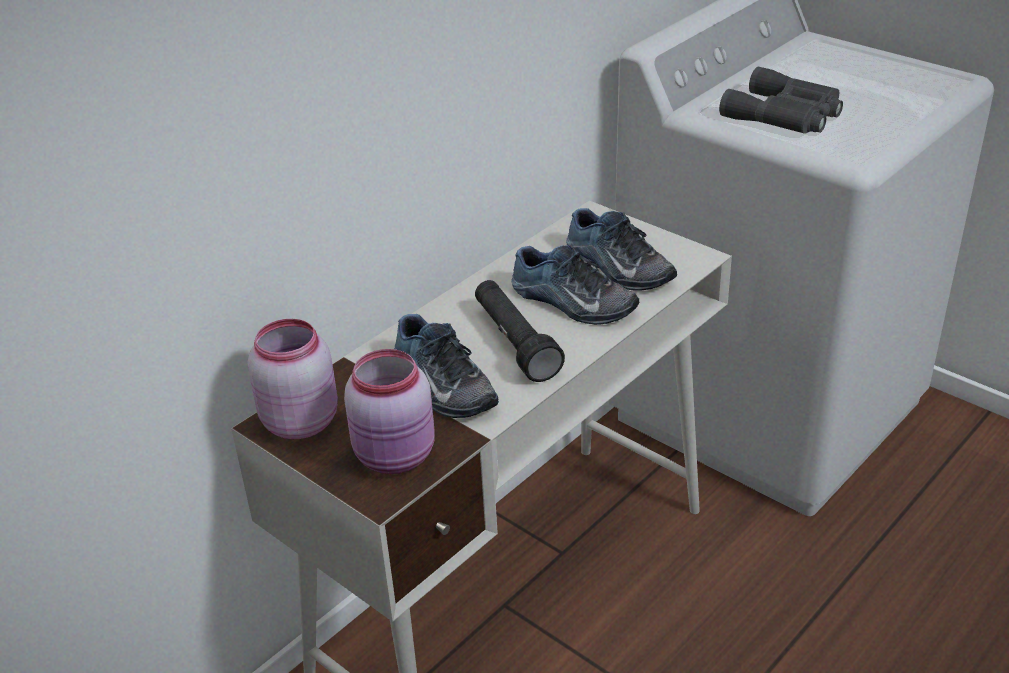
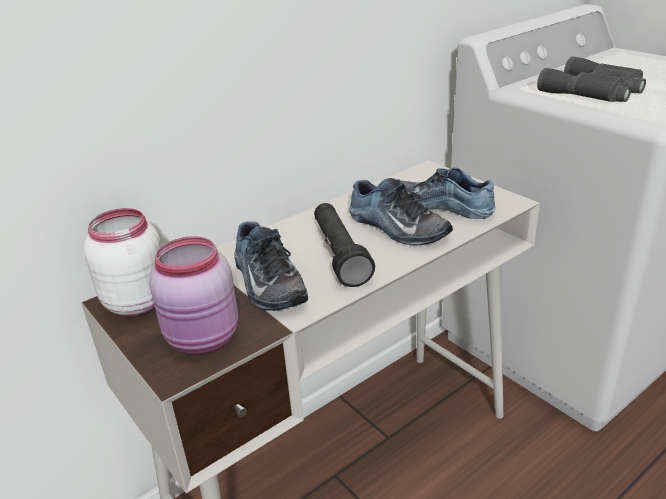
camera: 10 degrees right, 5 degrees down
pink jar [248,319,338,439] -> white jar [84,208,162,316]
shoe [566,208,677,291] -> shoe turned 150 degrees clockwise [400,167,496,219]

